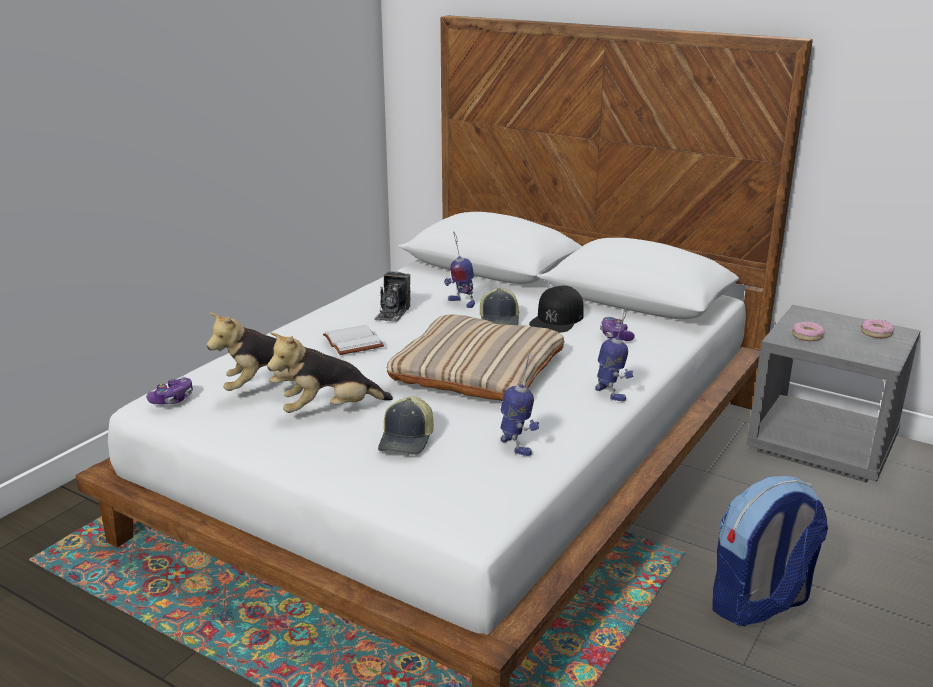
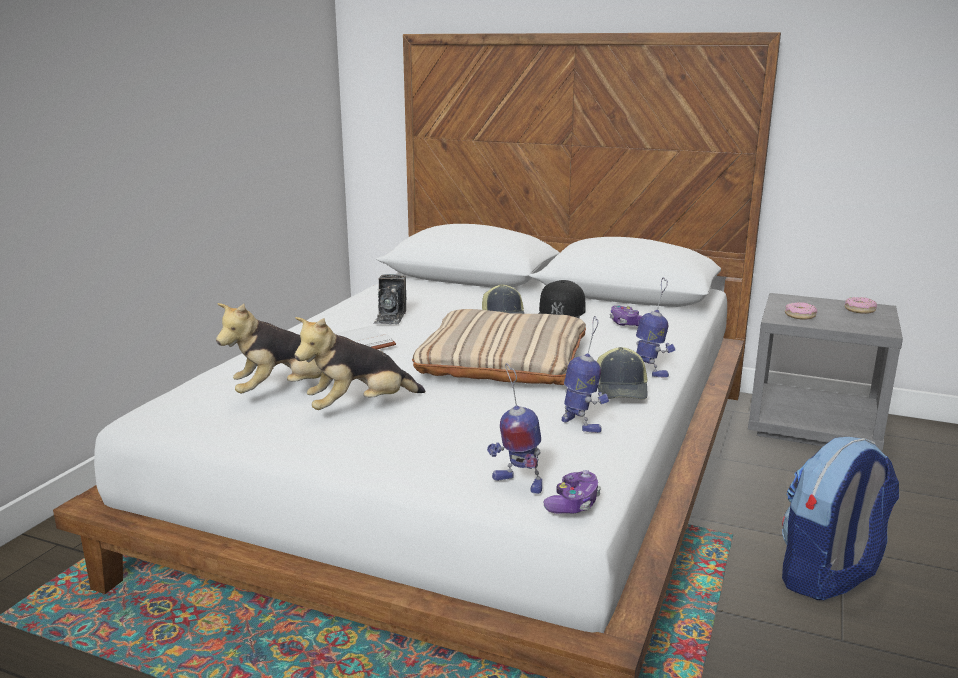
camera: 10 degrees left, 5 degrees down
game controller [146,377,193,404] -> game controller moved to [544,470,601,514]
cap [378,396,434,455] -> cap moved to [597,347,648,400]
toy robot [444,232,475,308] -> toy robot moved to [487,363,542,494]

